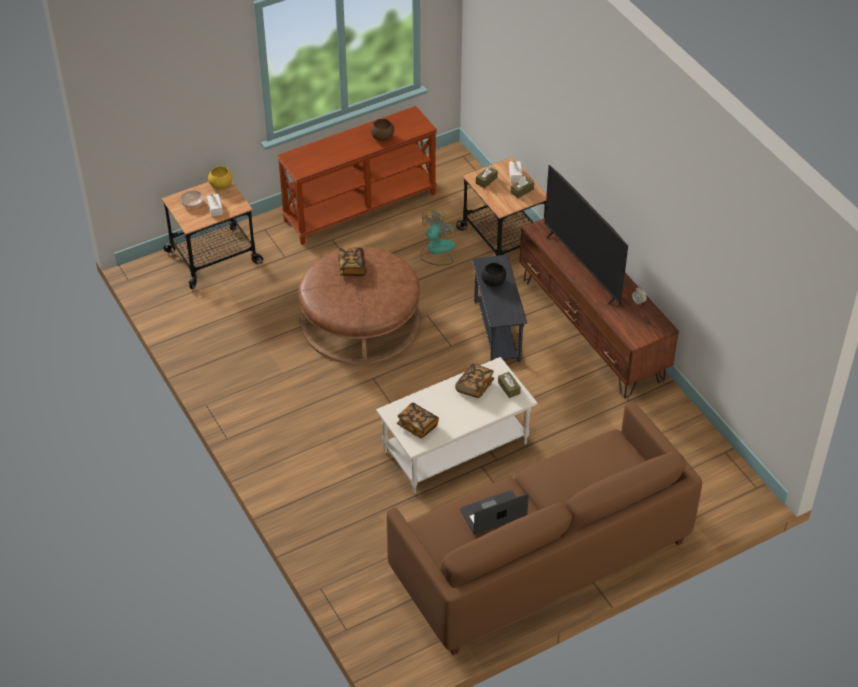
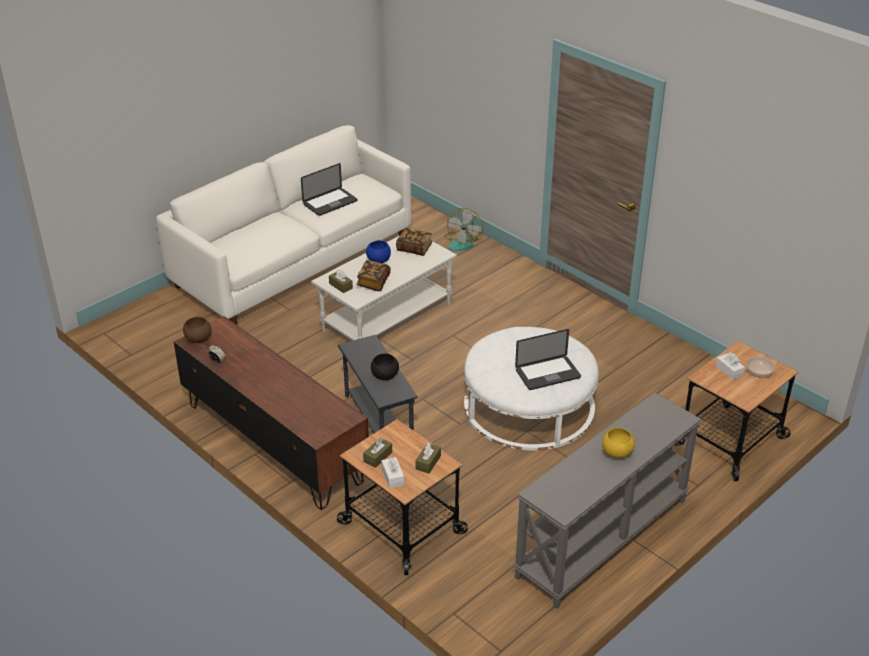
camera: 165 degrees right, 10 degrees down
yellow bowl [208,166,232,189] -> yellow bowl moved to [602,428,635,458]
brown console table [277,106,437,245] -> grey console table [513,393,701,609]
brown ottoman [298,247,420,364] -> white ottoman [464,327,599,451]
book [338,247,366,276] -> laptop [515,329,581,390]
brown bowl [371,119,394,141] -> brown bowl moved to [183,317,212,343]
brown sofa [387,402,702,655] -> white sofa [156,125,412,325]
fan [420,209,456,266] -> fan moved to [445,208,483,251]
television [545,165,628,305] -> none
none -> blue bowl [366,240,391,263]

